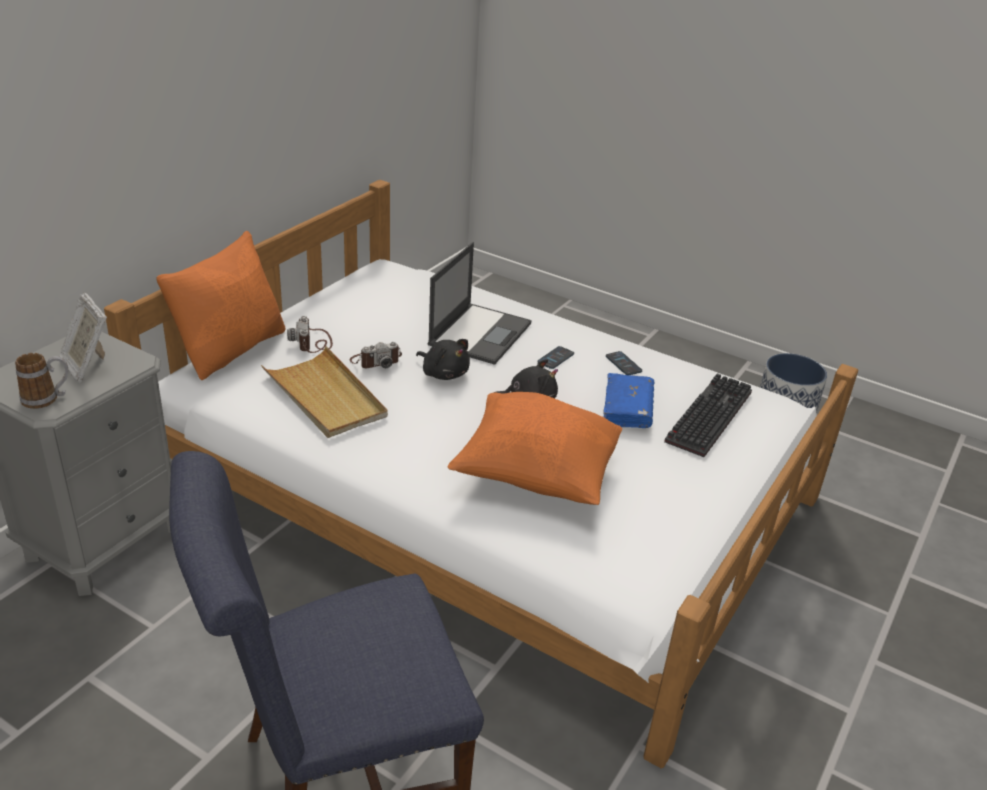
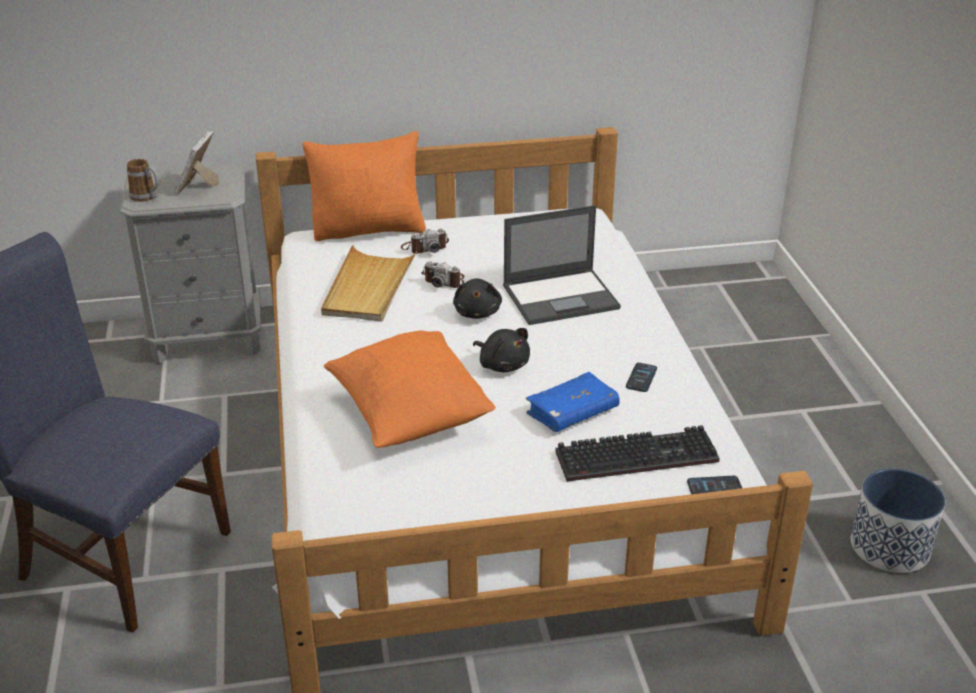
camera: 50 degrees right, 0 degrees up
camera [287,316,333,353] -> camera turned 150 degrees counterclockwise [401,228,449,254]
phone [538,346,574,369] -> phone moved to [687,476,742,494]

